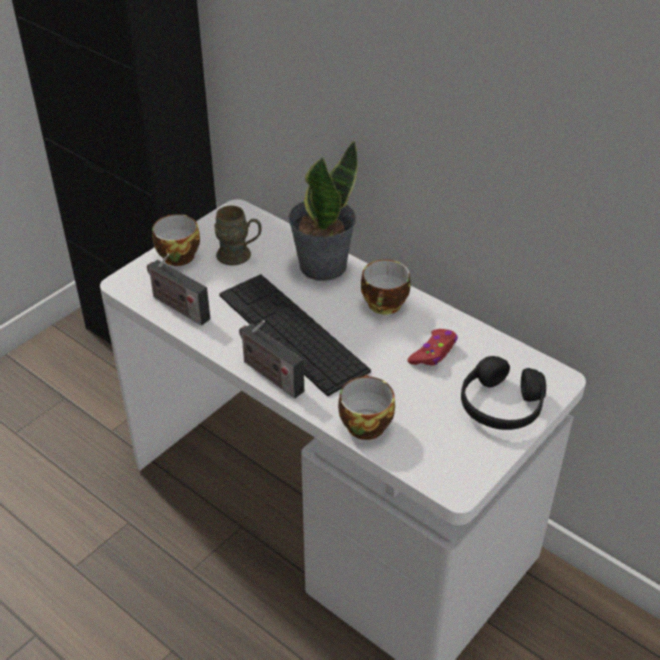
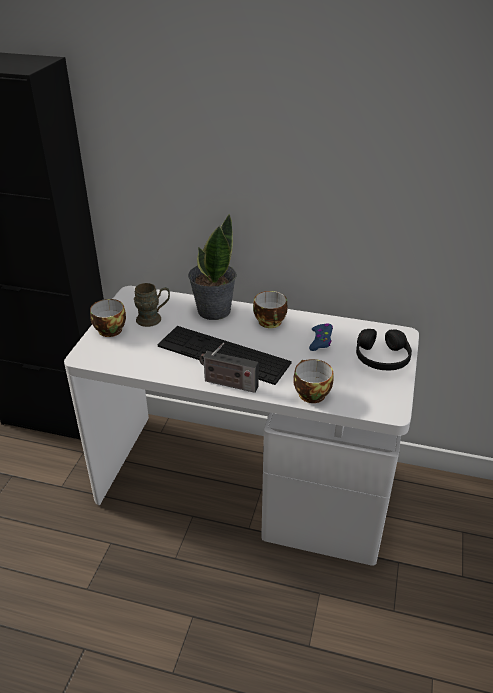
camera: 25 degrees left, 5 degrees down
radio [147,254,210,325] -> none
red game controller [407,329,458,366] -> blue game controller [309,323,333,351]

